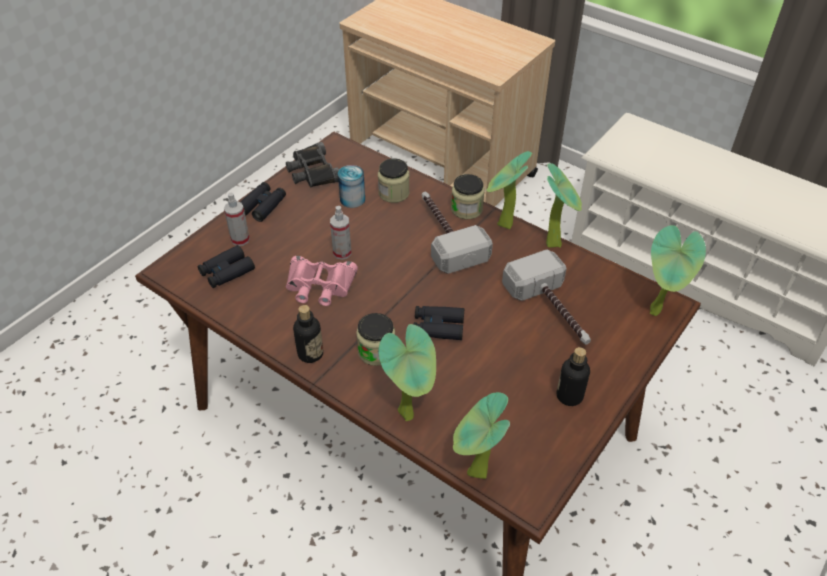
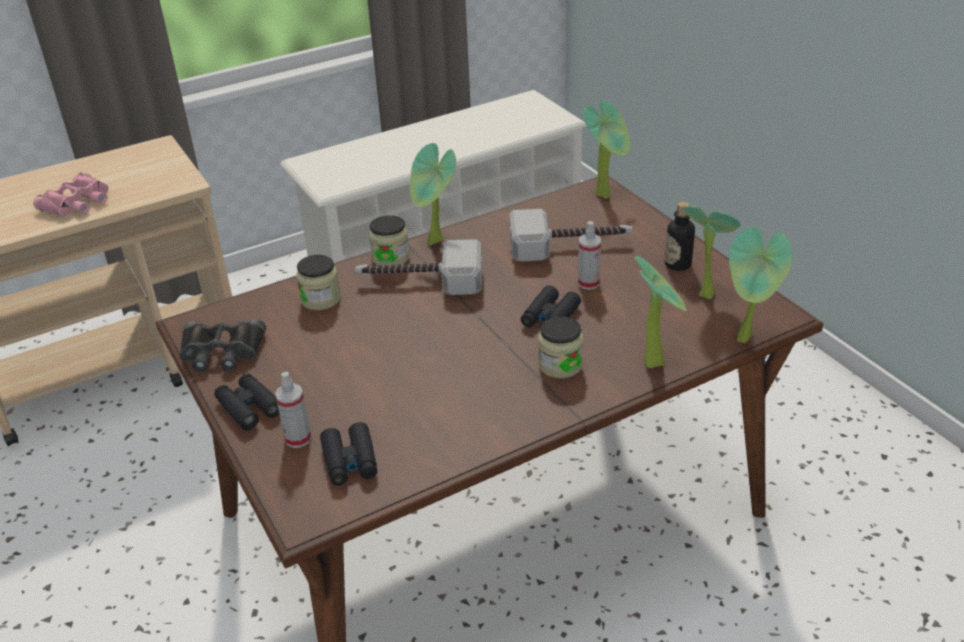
camera: 65 degrees left, 10 degrees down
pink binoculars [286,256,358,306] -> pink binoculars moved to [33,172,109,216]
bottle [293,305,323,363] -> none
spray bottle [330,206,351,260] -> spray bottle moved to [578,221,601,290]
can [338,165,365,208] -> none
potted plant [546,163,582,248] -> potted plant moved to [684,206,741,299]

